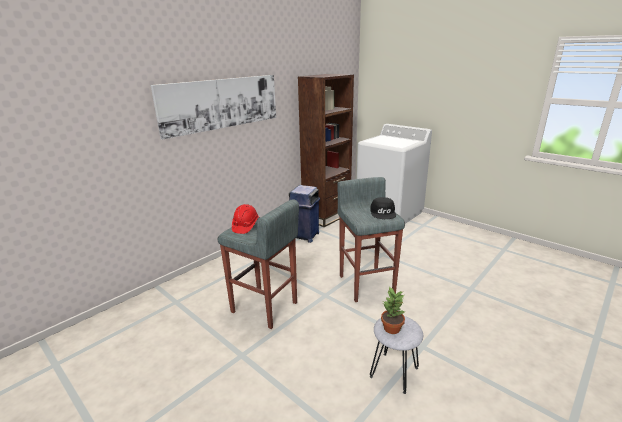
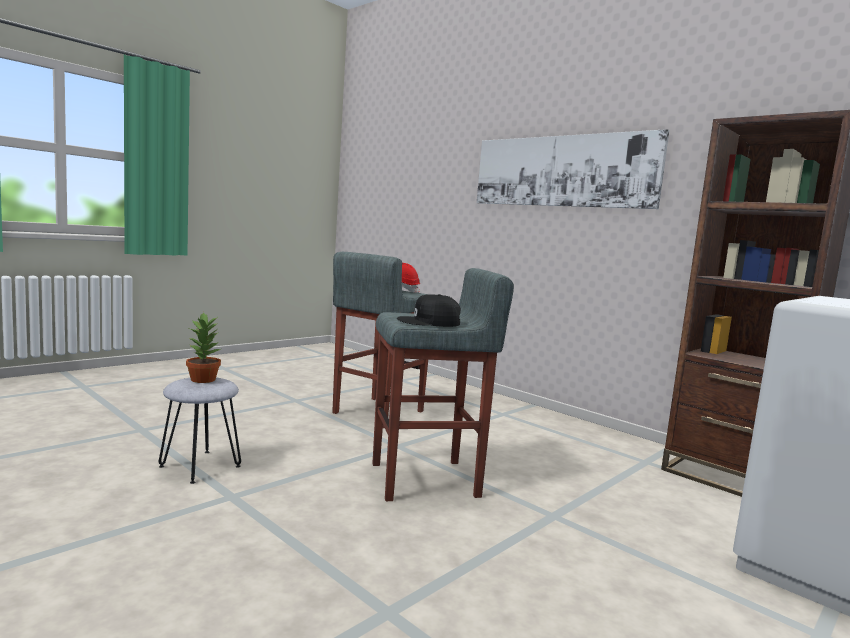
camera: 90 degrees right, 15 degrees down
blue trash can [289,185,320,243] -> none

